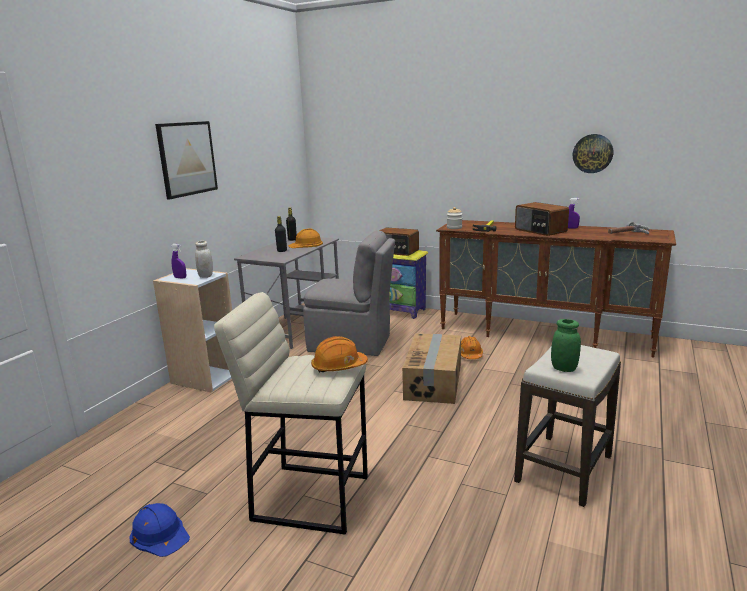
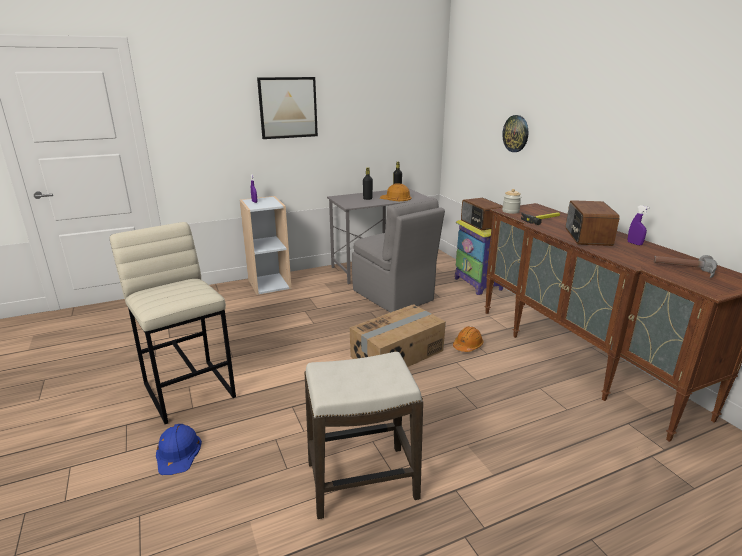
camera: 40 degrees right, 5 degrees up
blue hard hat [130,503,190,557] -> blue hard hat moved to [156,424,202,475]
white jar [195,241,213,278] -> none
orange hard hat [311,336,368,372] -> none
green jar [551,319,581,372] -> none
wall clock [573,134,613,173] -> wall clock moved to [502,115,529,152]

